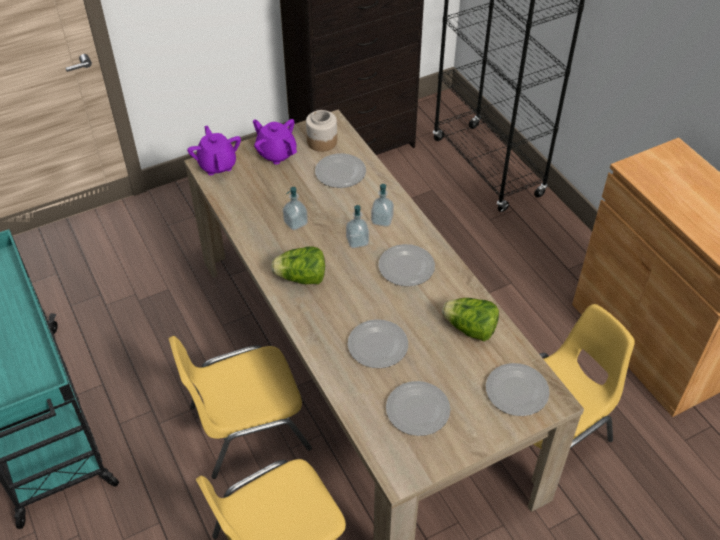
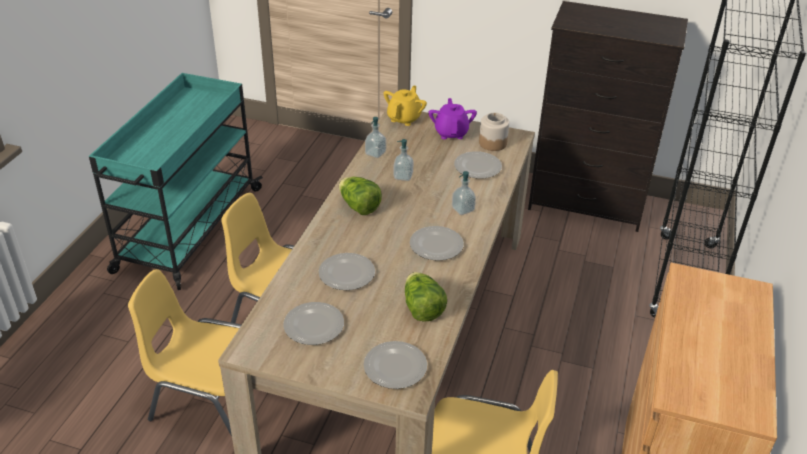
camera: 45 degrees right, 10 degrees down
purple teapot [187,126,241,175] -> yellow teapot [384,85,427,126]
soap dispenser [346,205,369,248] -> soap dispenser moved to [365,117,386,158]

